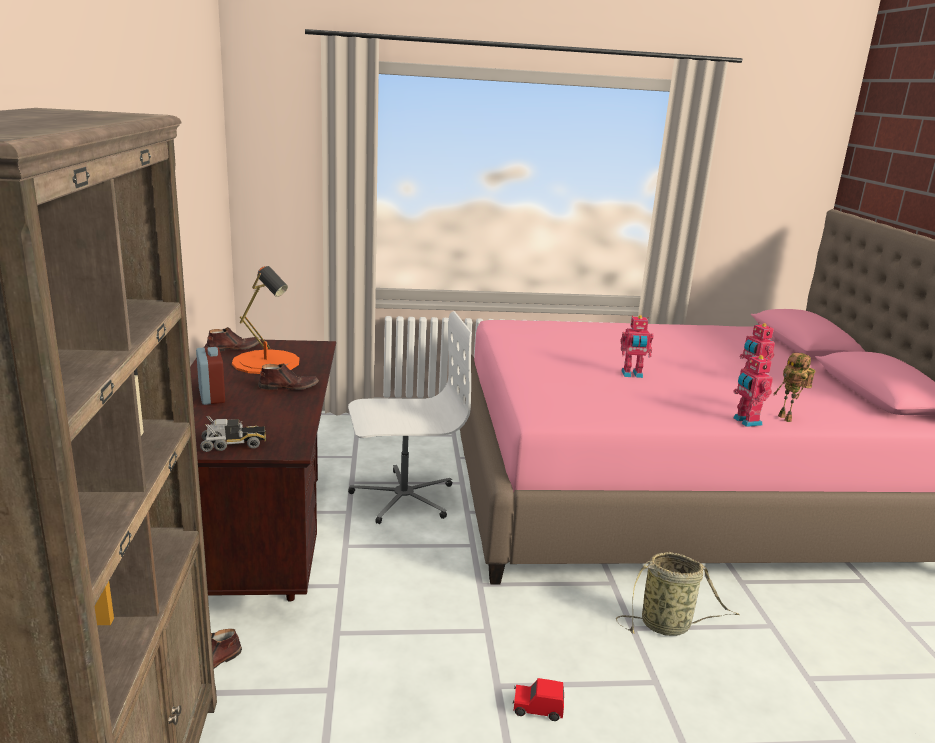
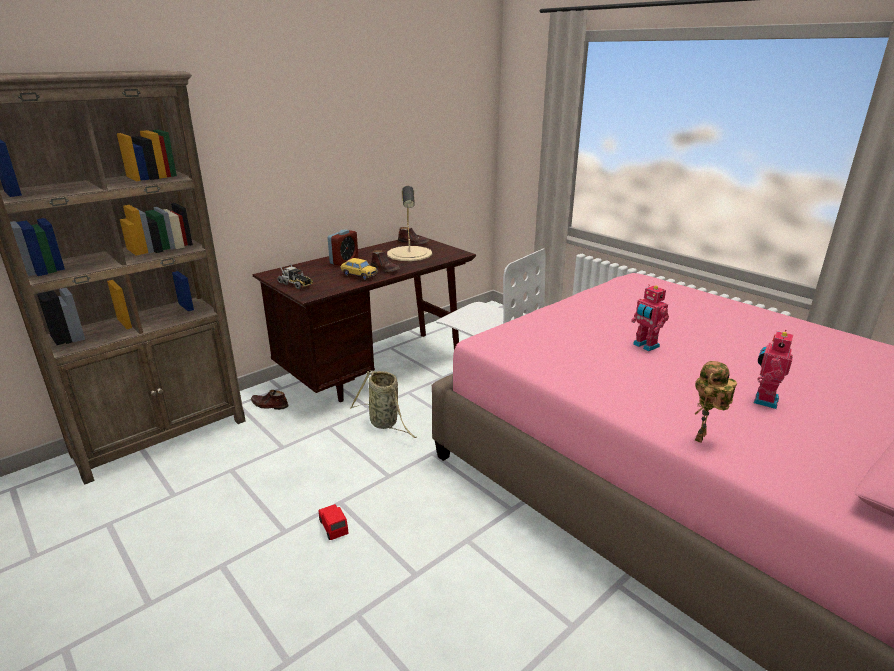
camera: 55 degrees right, 5 degrees up
orange table lamp [232,266,300,374] -> beige table lamp [387,186,432,261]
basket [616,552,740,636] -> basket moved to [350,370,417,438]
toy robot [733,353,773,427] -> none
none -> toy car [340,258,378,281]

